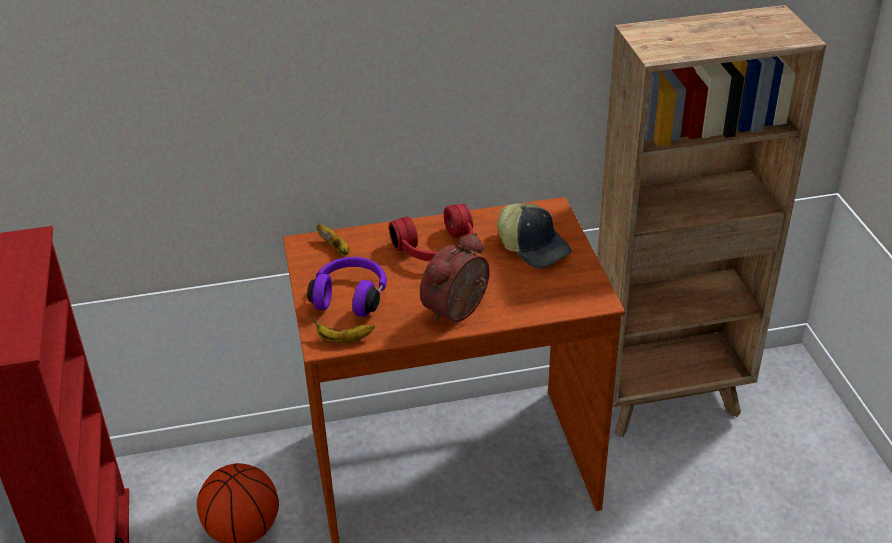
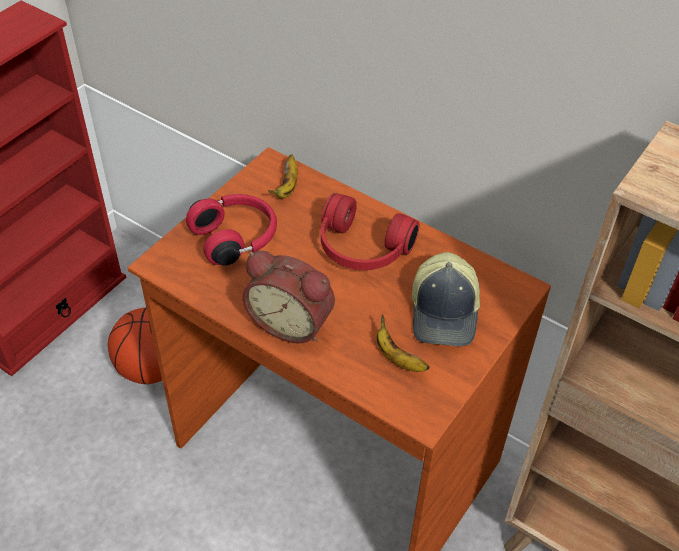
camera: 45 degrees right, 10 degrees up
purple headphones [307,257,387,317] -> red headphones [186,194,277,266]
banana [311,317,375,343] -> banana moved to [376,314,429,372]
alarm clock [420,233,490,323] -> alarm clock turned 150 degrees counterclockwise [243,251,335,343]

